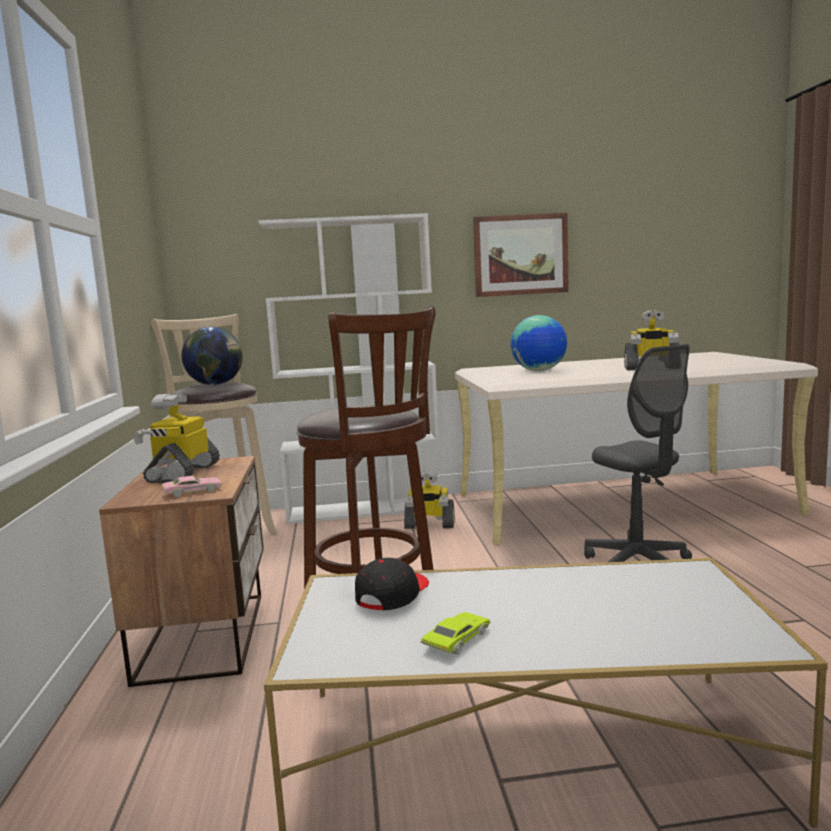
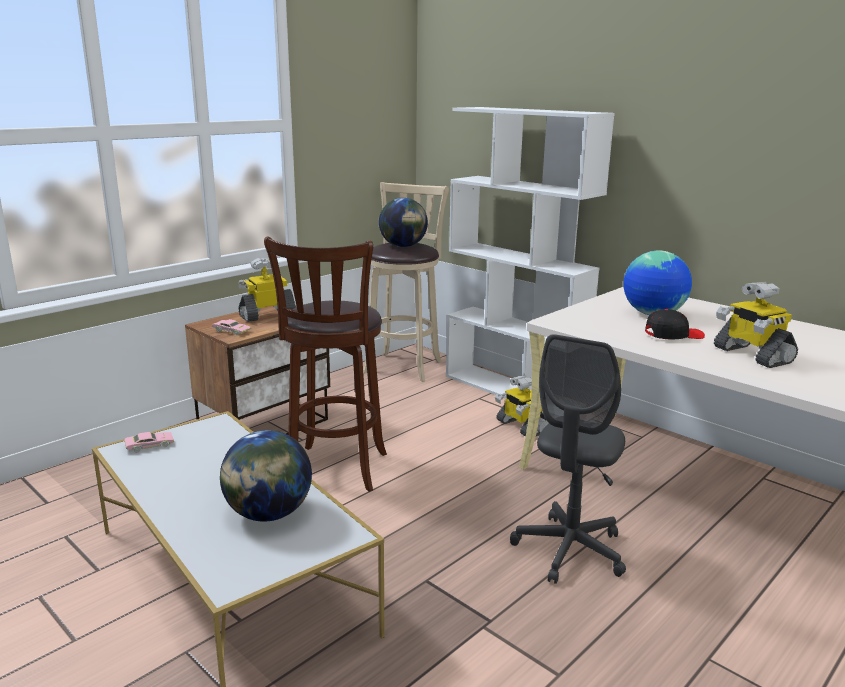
camera: 50 degrees right, 10 degrees up
black cap [355,558,429,611] -> black cap moved to [645,309,705,340]
green toy car [421,612,491,655] -> none
picture [473,213,569,297] -> none
none -> pink toy car [124,432,174,453]
none -> globe [220,430,312,522]

